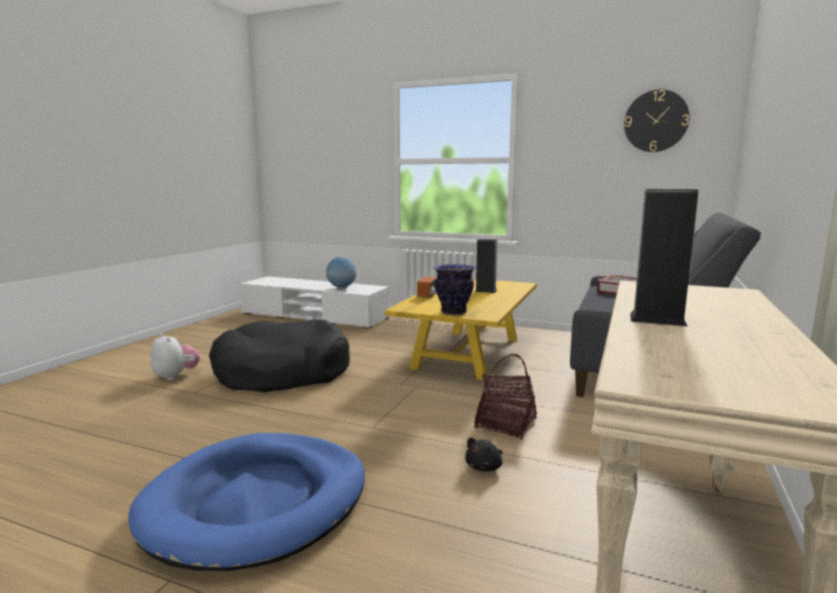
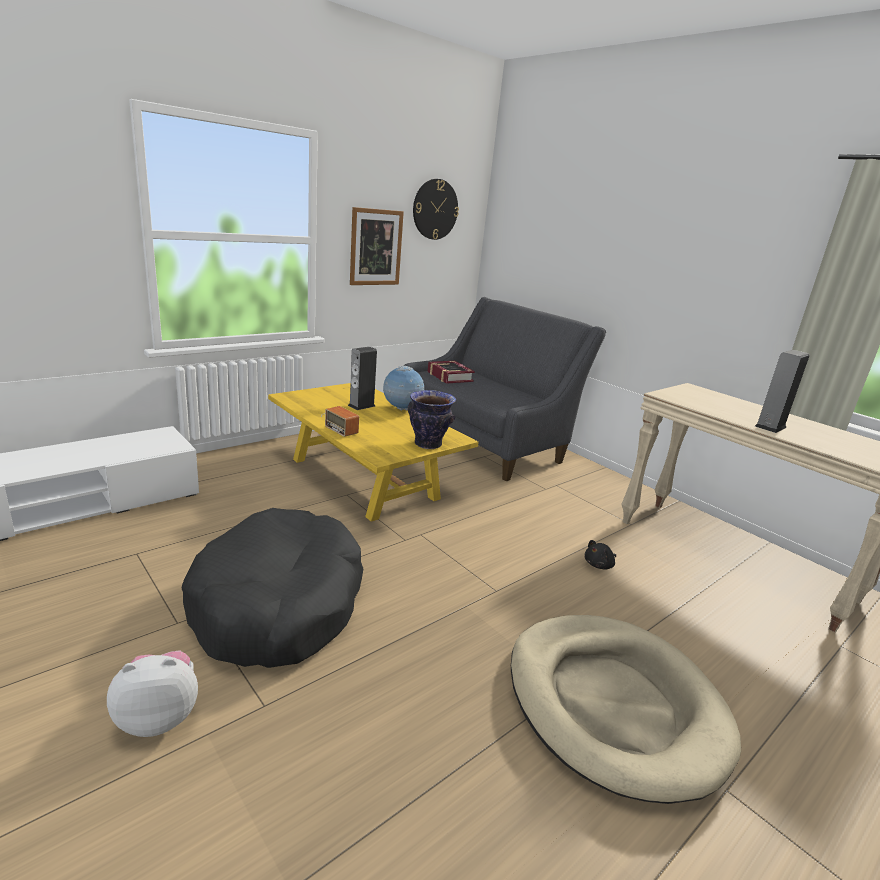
camera: 65 degrees left, 10 degrees up
blue dog bed [128,433,365,571] -> beige dog bed [511,615,741,804]
globe [326,256,357,289] -> globe moved to [383,366,424,411]
black plush toy [465,437,502,471] -> black plush toy turned 75 degrees clockwise [585,540,616,570]
basket [474,354,537,439] -> none
none -> picture [350,207,404,285]

